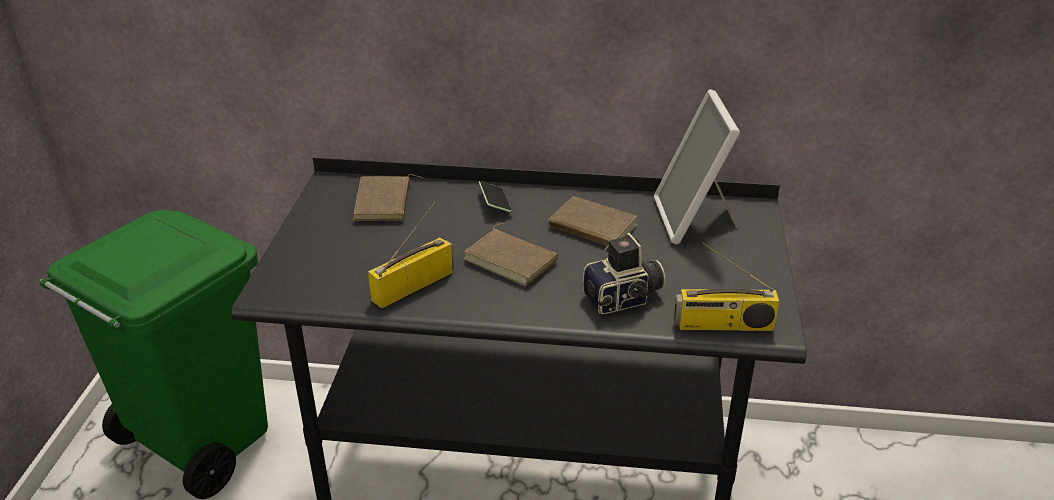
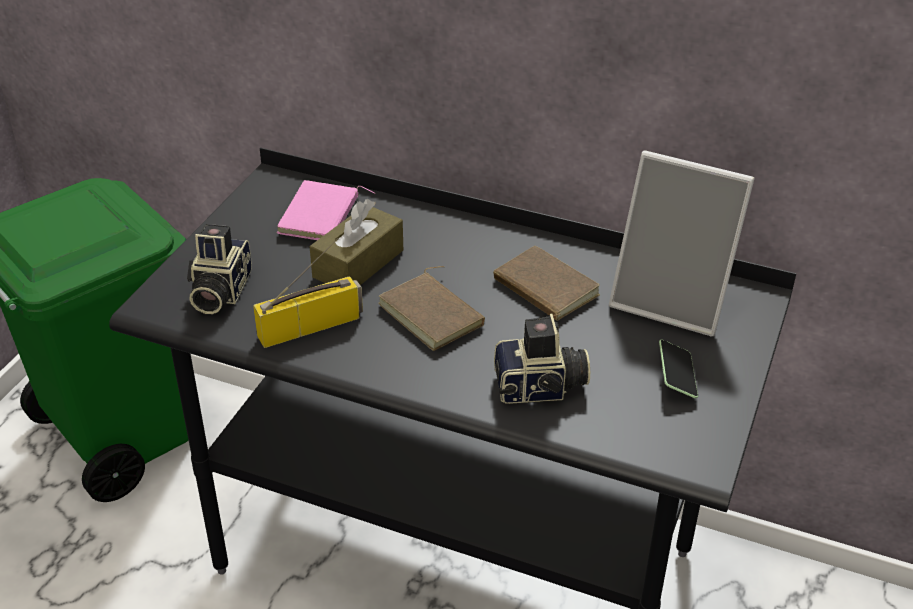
camera: 15 degrees right, 5 degrees up
brown book [353,174,425,221] -> pink book [277,180,375,240]
phone [479,181,512,212] -> phone moved to [659,340,698,398]
picture frame [654,89,740,244] -> picture frame turned 75 degrees counterclockwise [609,150,755,337]
radio [674,243,780,331] -> none
none -> camera [187,224,252,314]
none -> brown tissue box [310,199,403,285]

